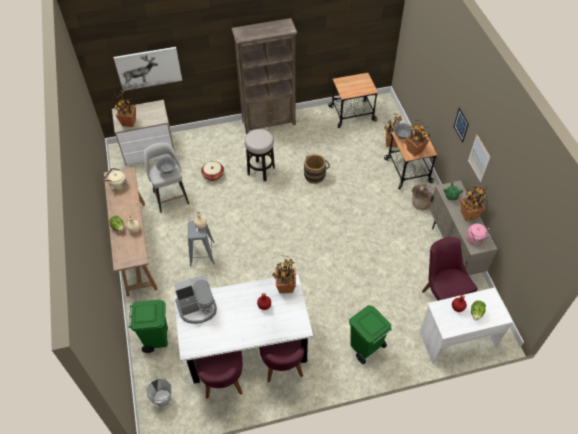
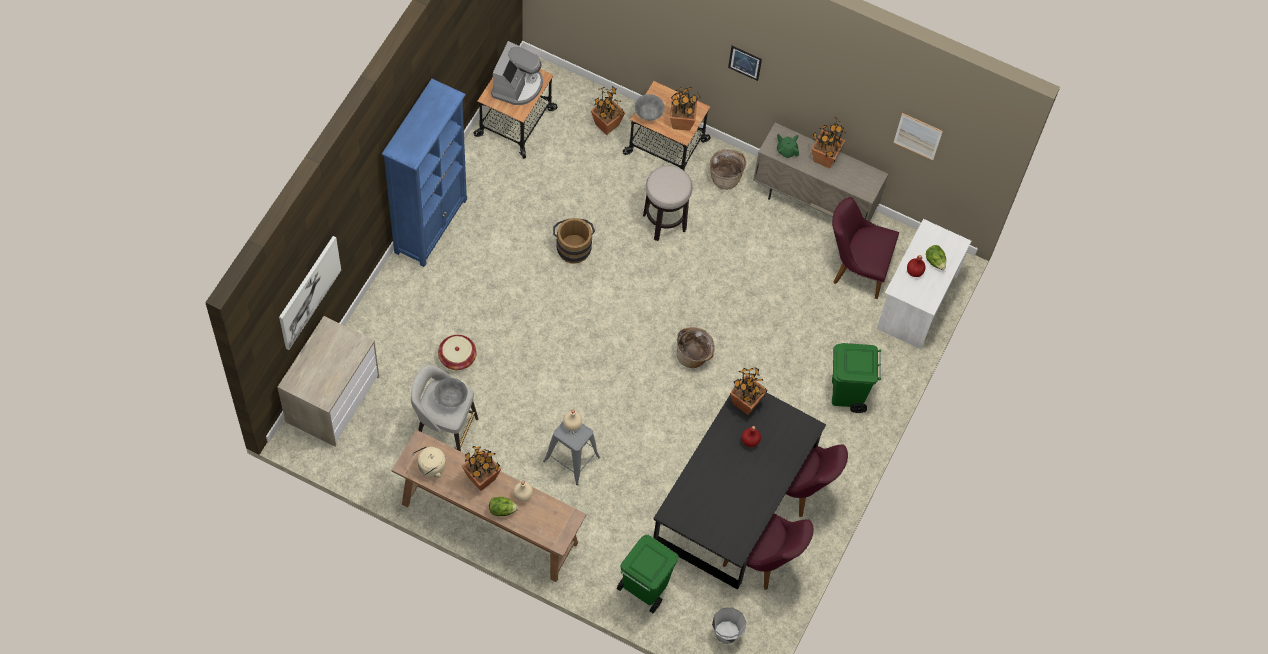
camera: 55 degrees left, 10 degrees up
potted plant [114,90,136,127] -> potted plant moved to [462,446,501,491]
coffee machine [174,274,217,324] -> coffee machine moved to [491,41,543,105]
white dining table [174,274,313,384] -> black dining table [653,378,826,590]
brown bookcase [232,18,297,134] -> blue bookcase [382,79,467,267]
stool [244,129,275,181] -> stool moved to [643,165,692,241]
pink kettle [466,223,491,245] -> none
picture [468,134,490,183] -> picture moved to [893,113,943,160]
none -> basket [677,327,715,368]

